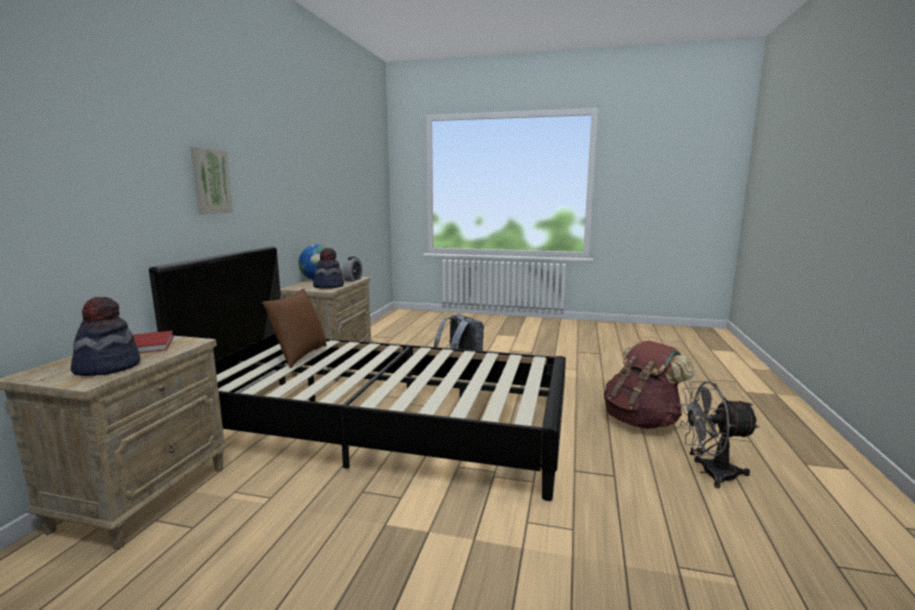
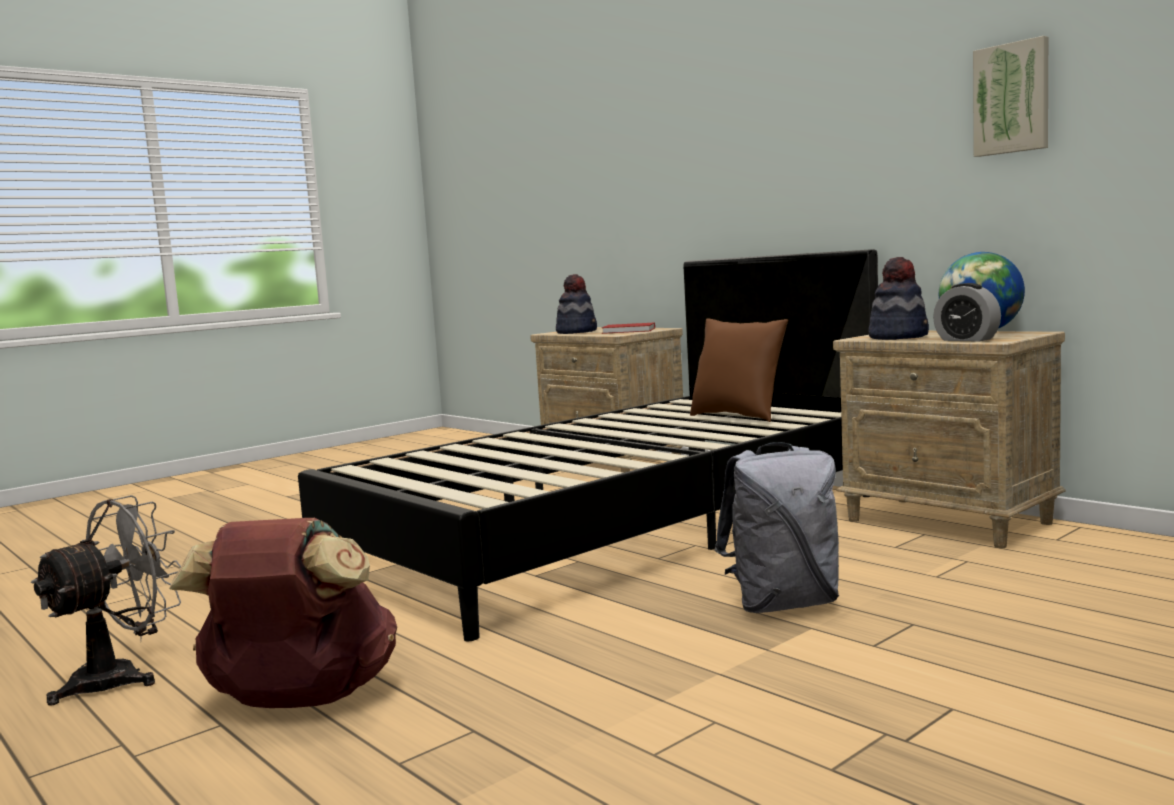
camera: 125 degrees right, 5 degrees down
picture [190,147,233,214] -> picture moved to [973,36,1048,157]

